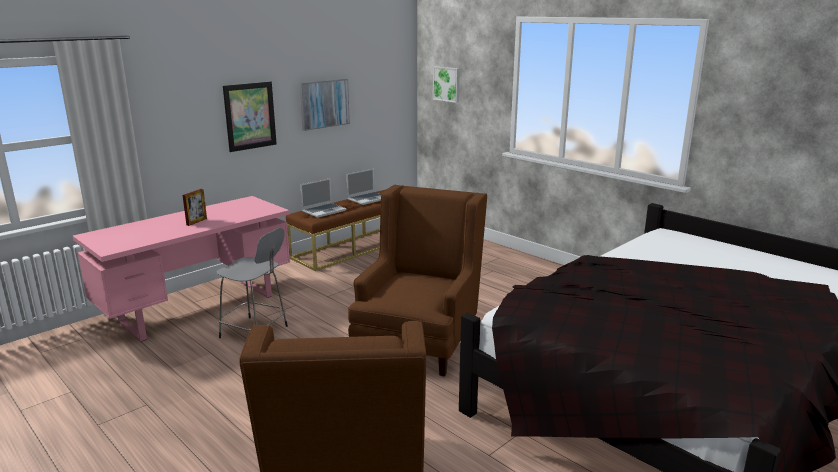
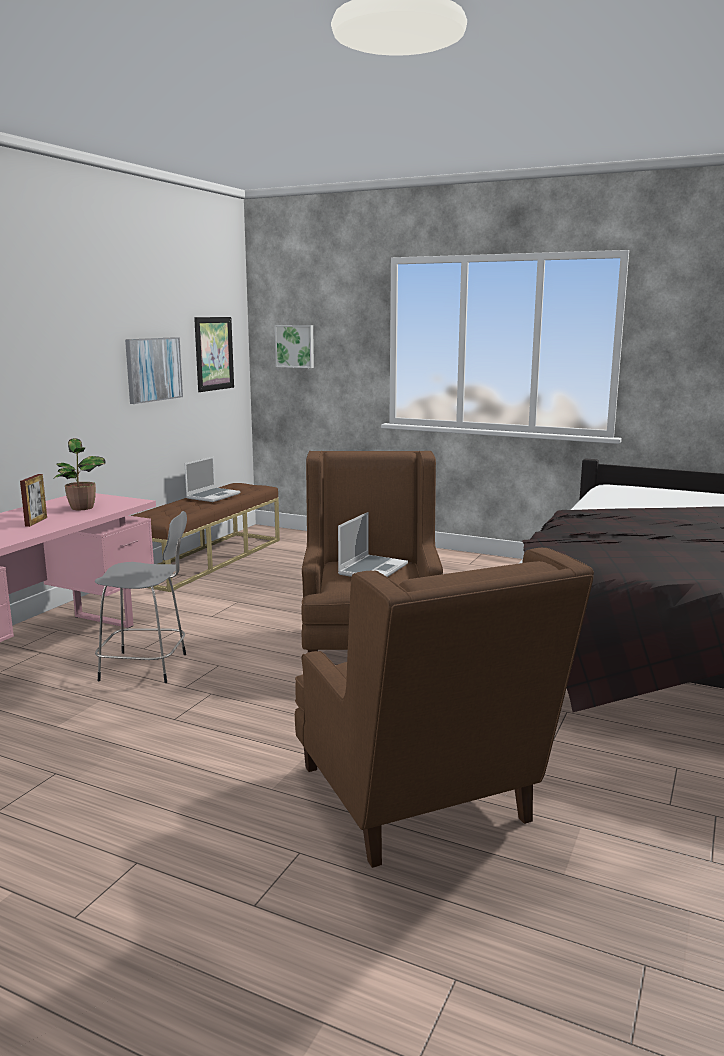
camera: 20 degrees left, 5 degrees down
picture [223,82,277,152] -> picture moved to [194,317,234,392]
laptop [301,178,346,218] -> laptop moved to [338,512,408,577]
none -> potted plant [53,438,105,510]

